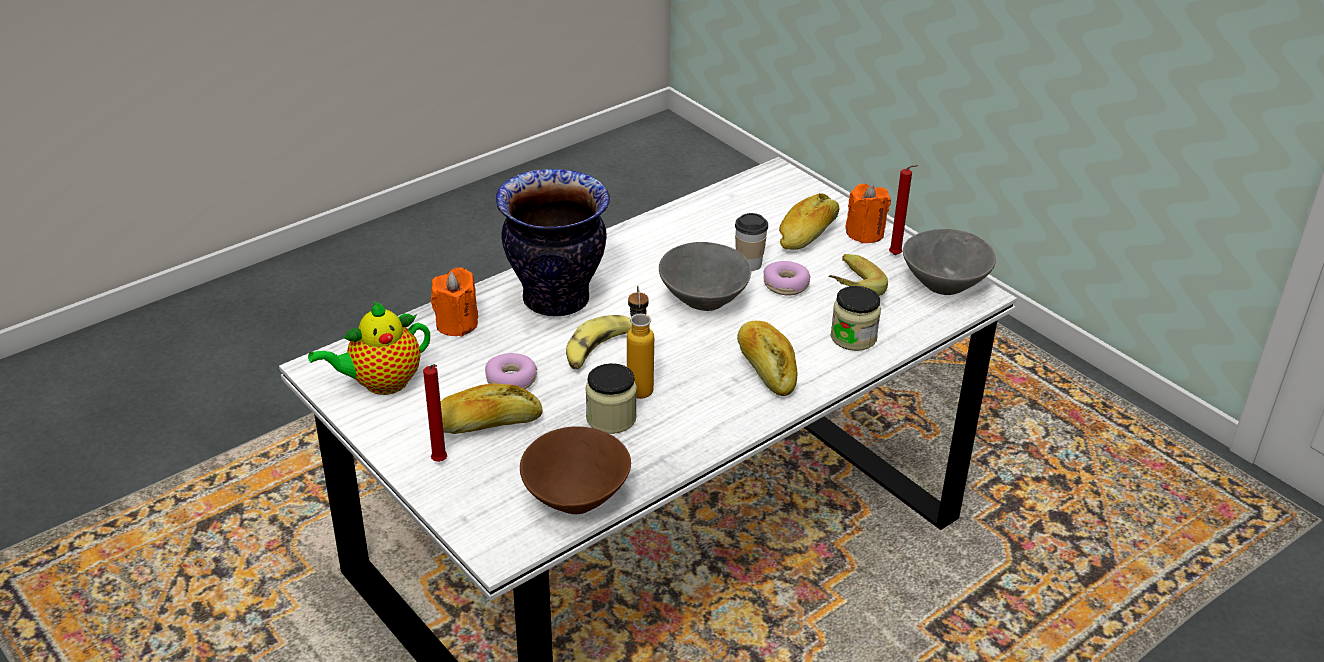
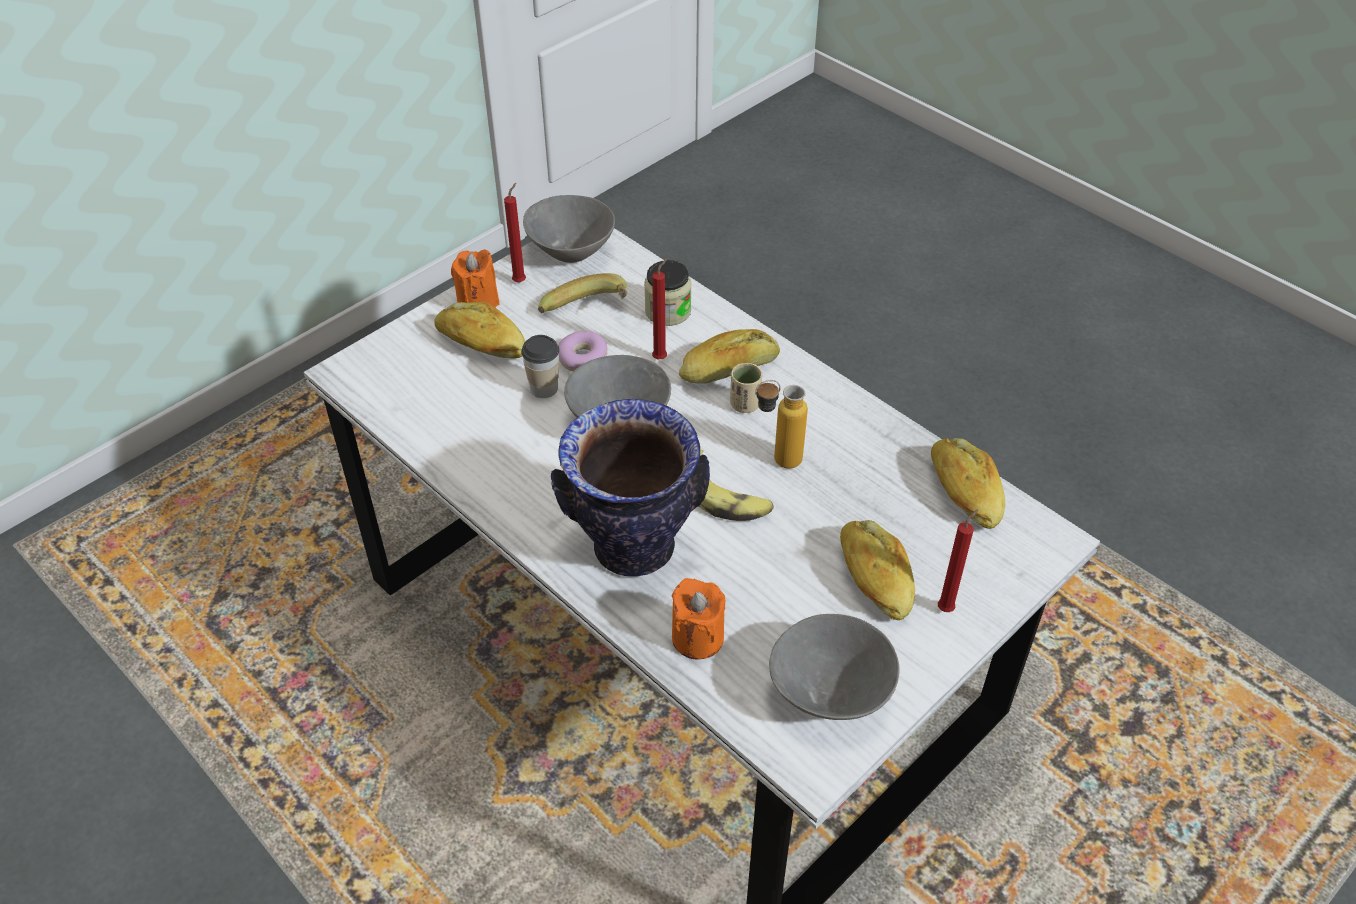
camera: 95 degrees left, 10 degrees up
teapot [308,302,430,395] -> grey bowl [769,614,900,720]
donut [485,353,537,389] -> none
brown bowl [520,426,631,514] -> bread [931,438,1005,529]
jar [585,363,637,434] -> none
none -> red candle [652,259,667,359]
none -> beige cup [730,363,762,413]

